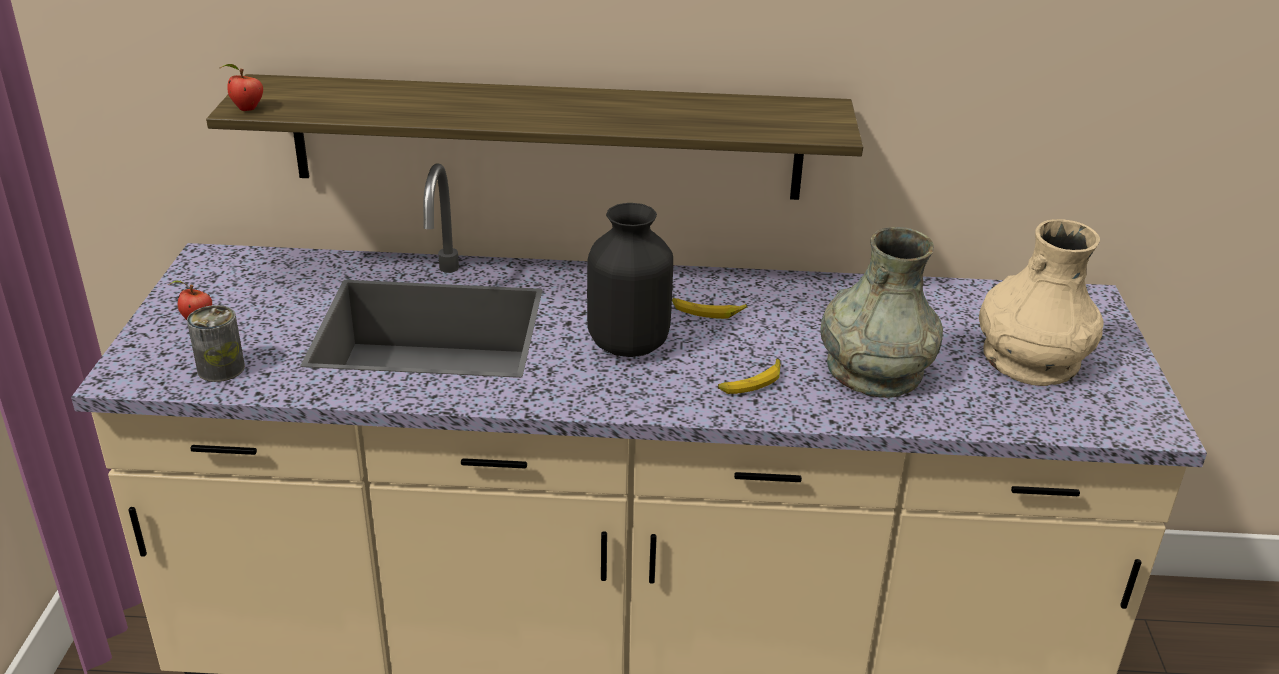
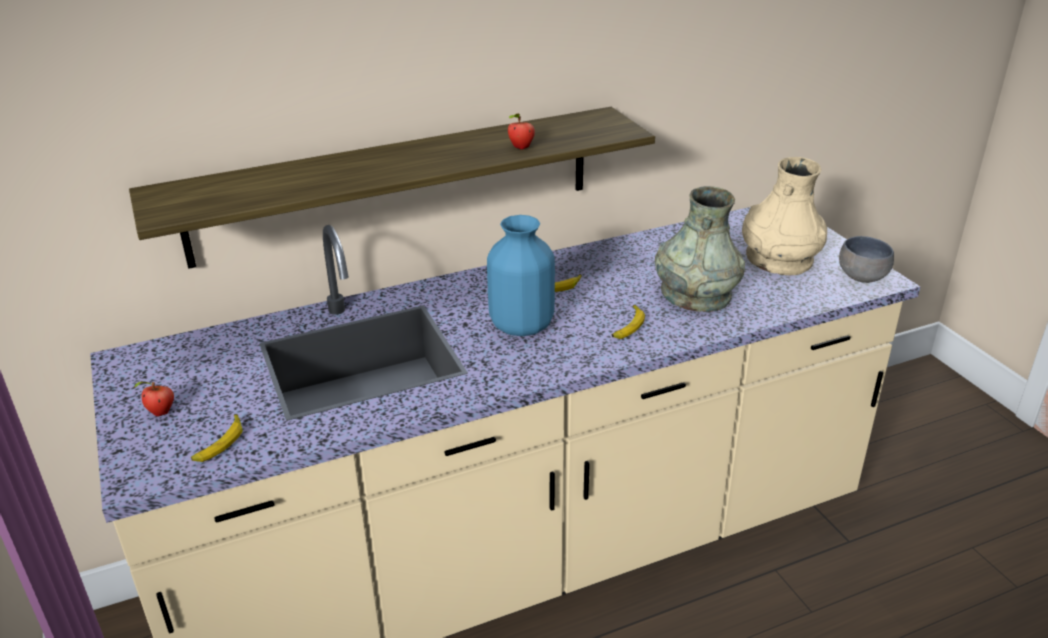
camera: 25 degrees left, 0 degrees up
can [187,305,245,382] -> banana [191,414,243,462]
apple [220,64,263,111] -> apple moved to [508,114,535,150]
black vase [587,203,673,357] -> blue vase [487,215,555,336]
none -> grey bowl [839,236,894,283]

